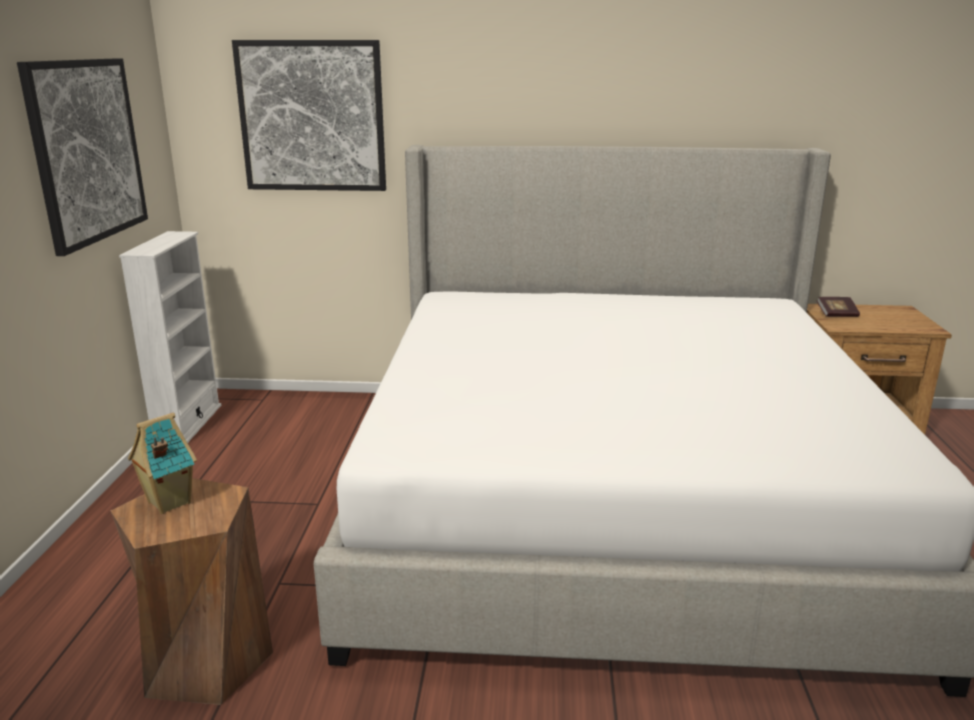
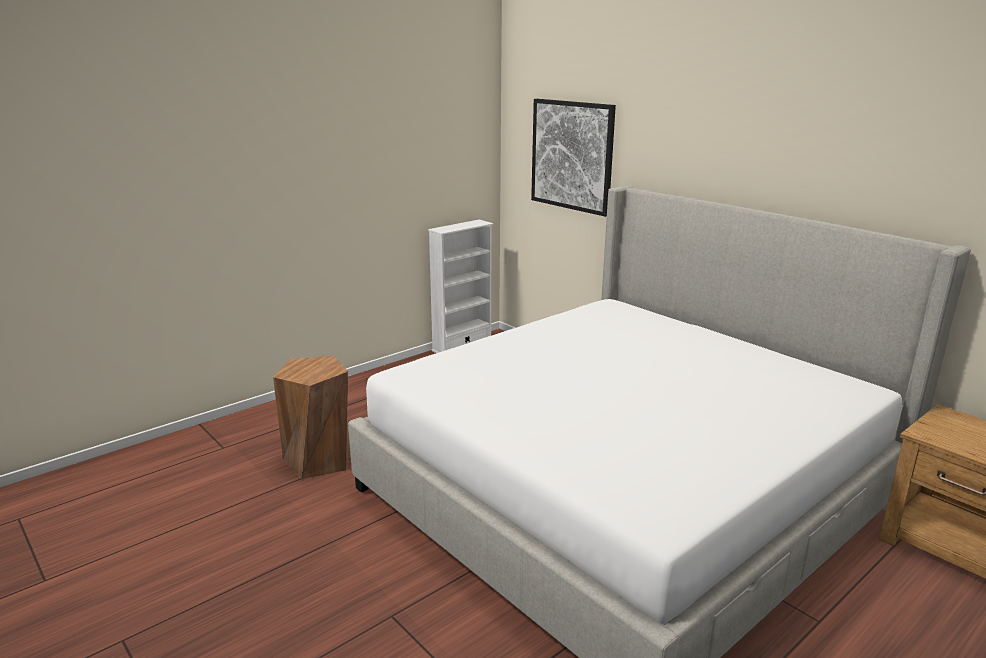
camera: 45 degrees right, 0 degrees up
picture [17,58,148,256] -> none
toy house [128,413,197,514] -> none
book [817,297,860,317] -> none

